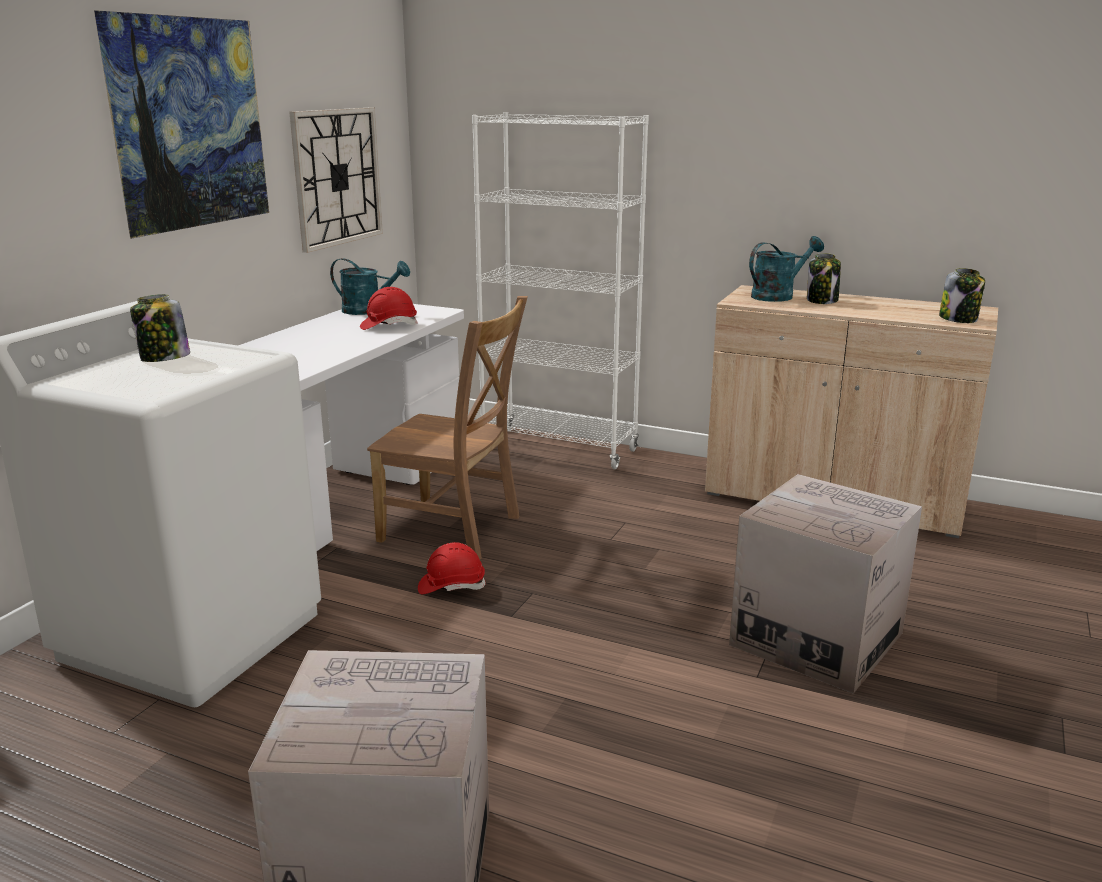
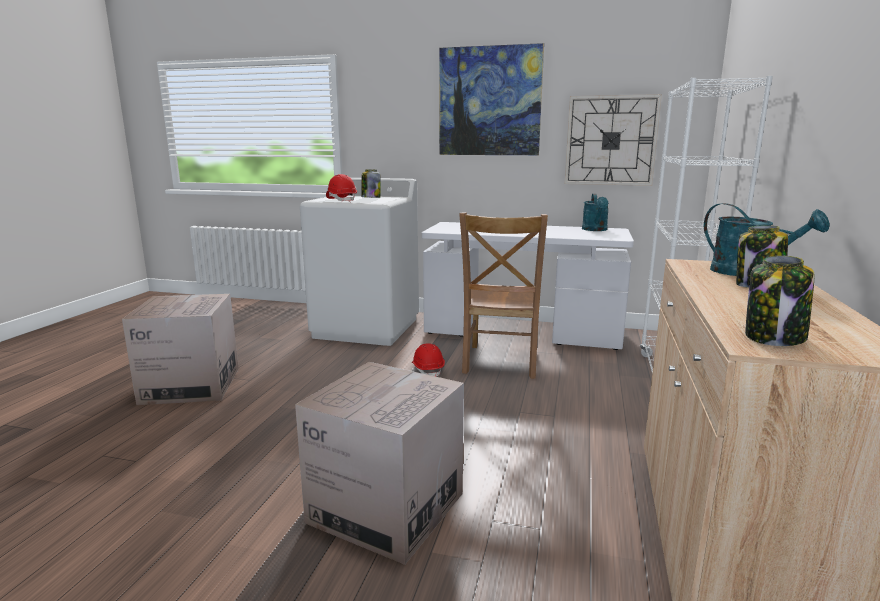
camera: 80 degrees right, 5 degrees down
red hard hat [360,287,418,330] -> red hard hat moved to [326,174,357,202]

